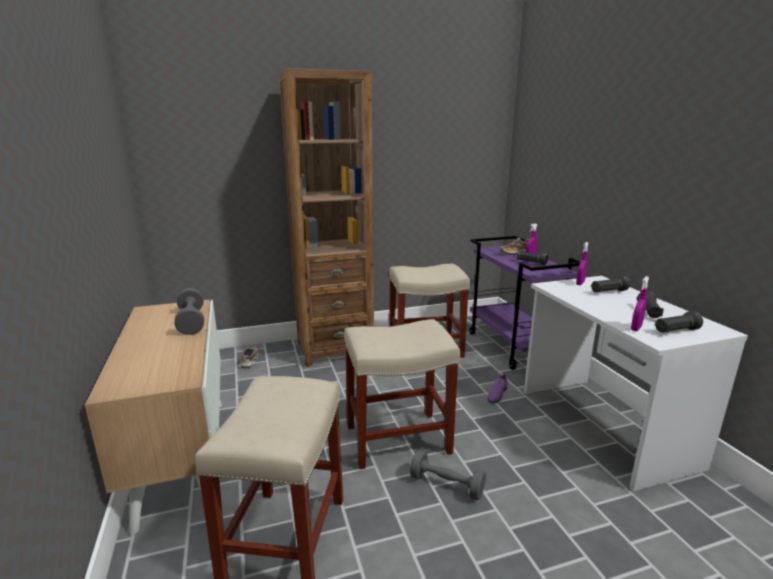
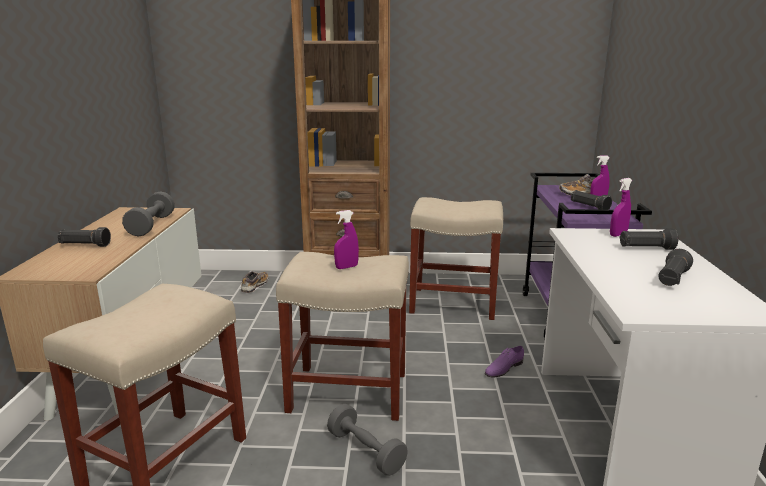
camera: 20 degrees right, 0 degrees up
purple spray bottle [631,276,649,331] -> purple spray bottle moved to [334,210,359,269]
black flashlight [655,311,703,332] -> black flashlight moved to [57,227,111,247]

